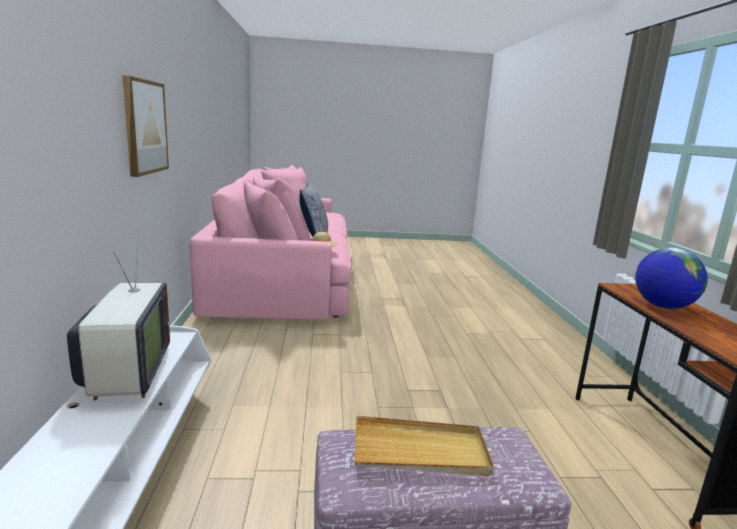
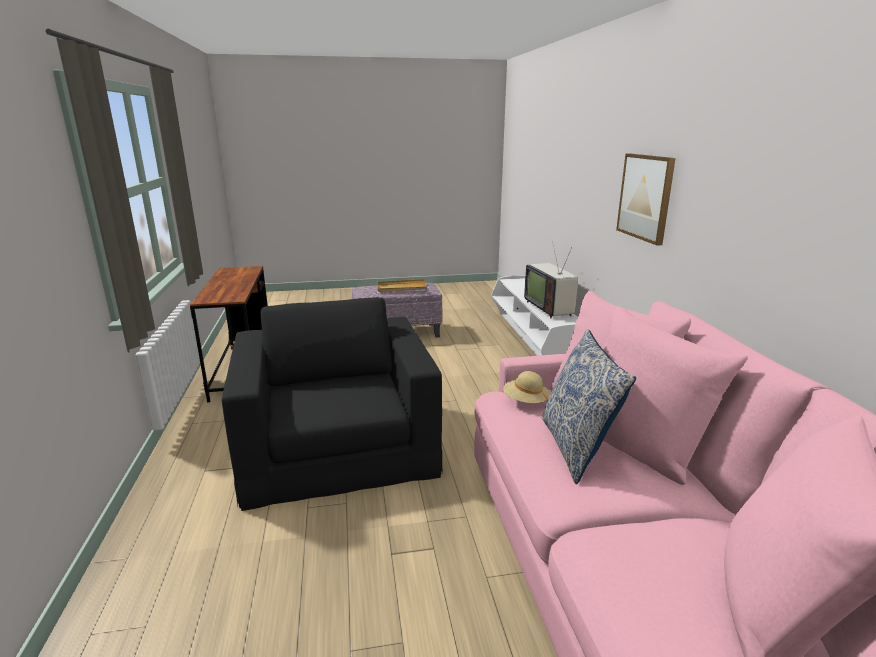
camera: 175 degrees right, 5 degrees up
globe [635,248,708,309] -> none
none -> black armchair [222,297,443,511]

